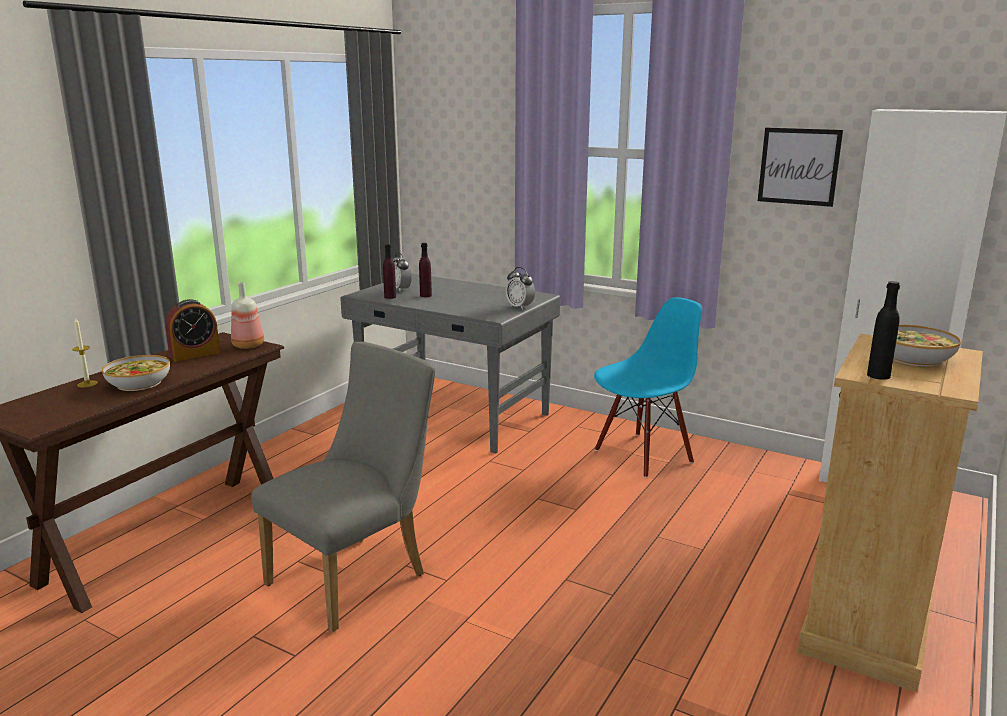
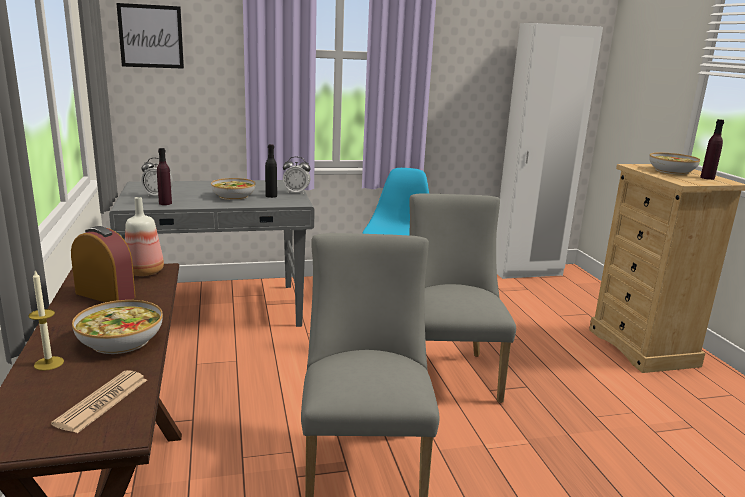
camera: 45 degrees left, 0 degrees up
alarm clock [165,299,220,362] -> alarm clock turned 75 degrees counterclockwise [71,226,136,302]
purple bottle [419,243,432,297] -> purple bottle moved to [700,119,724,180]
picture [758,128,843,207] -> picture moved to [117,3,184,69]
black bottle [867,281,900,380] -> black bottle moved to [265,144,277,198]
none -> newspaper [51,370,147,433]
none -> bowl [211,178,255,200]
none -> grey chair [409,193,516,403]

